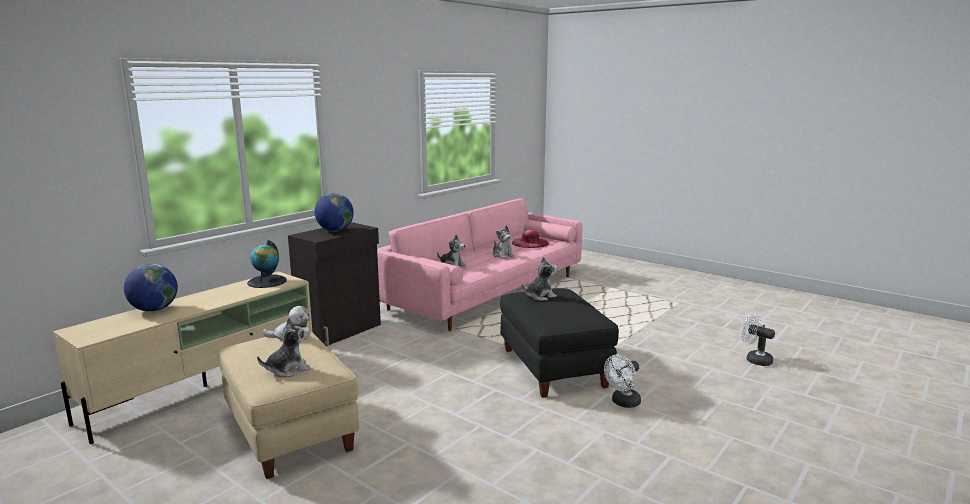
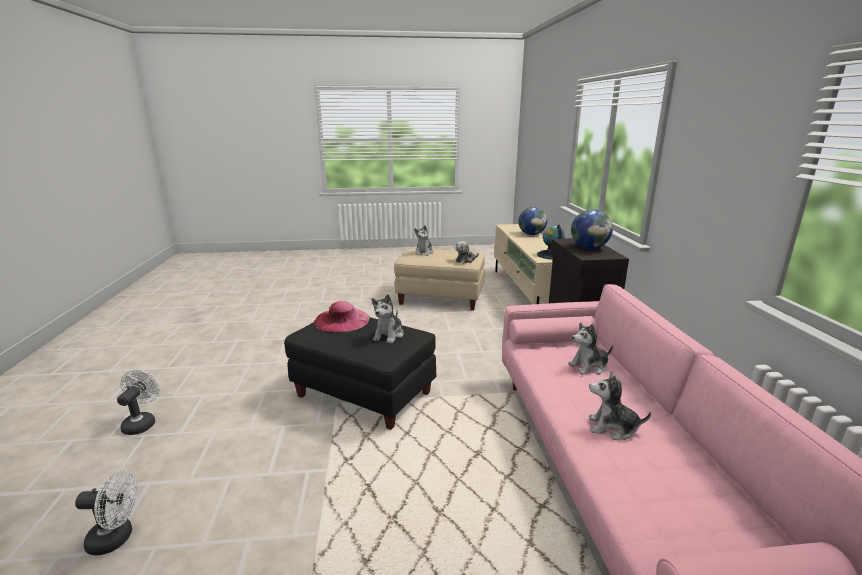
camera: 135 degrees right, 5 degrees up
pink hat [512,230,549,248] -> pink hat moved to [314,301,370,333]
white fan [604,355,641,408] -> white fan moved to [117,370,159,435]

